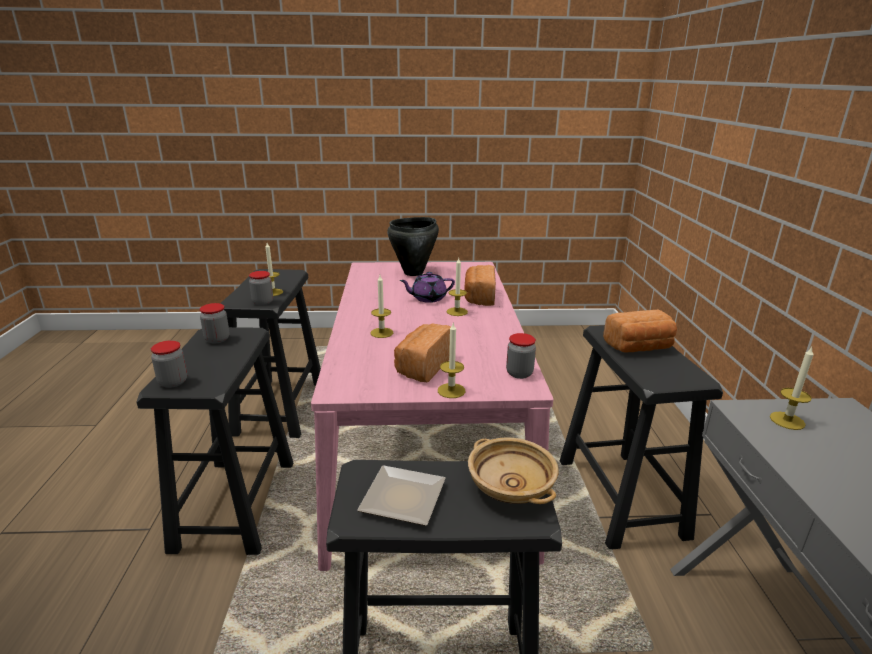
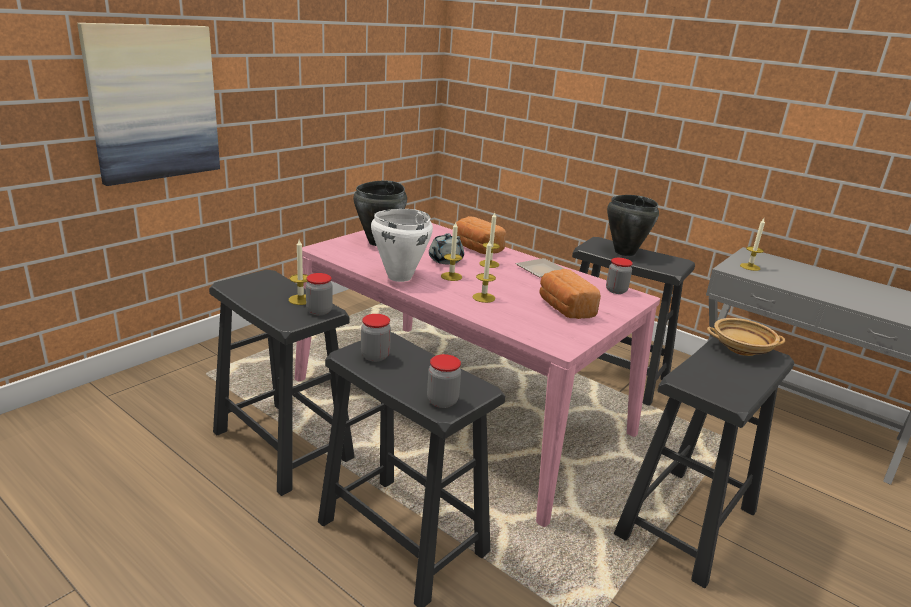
camera: 50 degrees left, 0 degrees up
plate [357,465,446,526] -> plate moved to [515,258,564,278]
purple teapot [399,272,455,303] -> grey teapot [429,233,464,264]
candle [438,323,465,398] -> candle moved to [441,222,462,281]
bread [603,310,677,352] -> black cooking pot [607,195,659,256]
none -> picture [77,23,220,186]
none -> white cooking pot [371,209,433,282]

